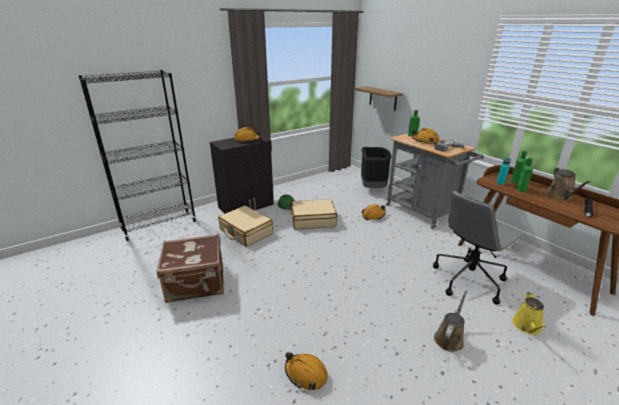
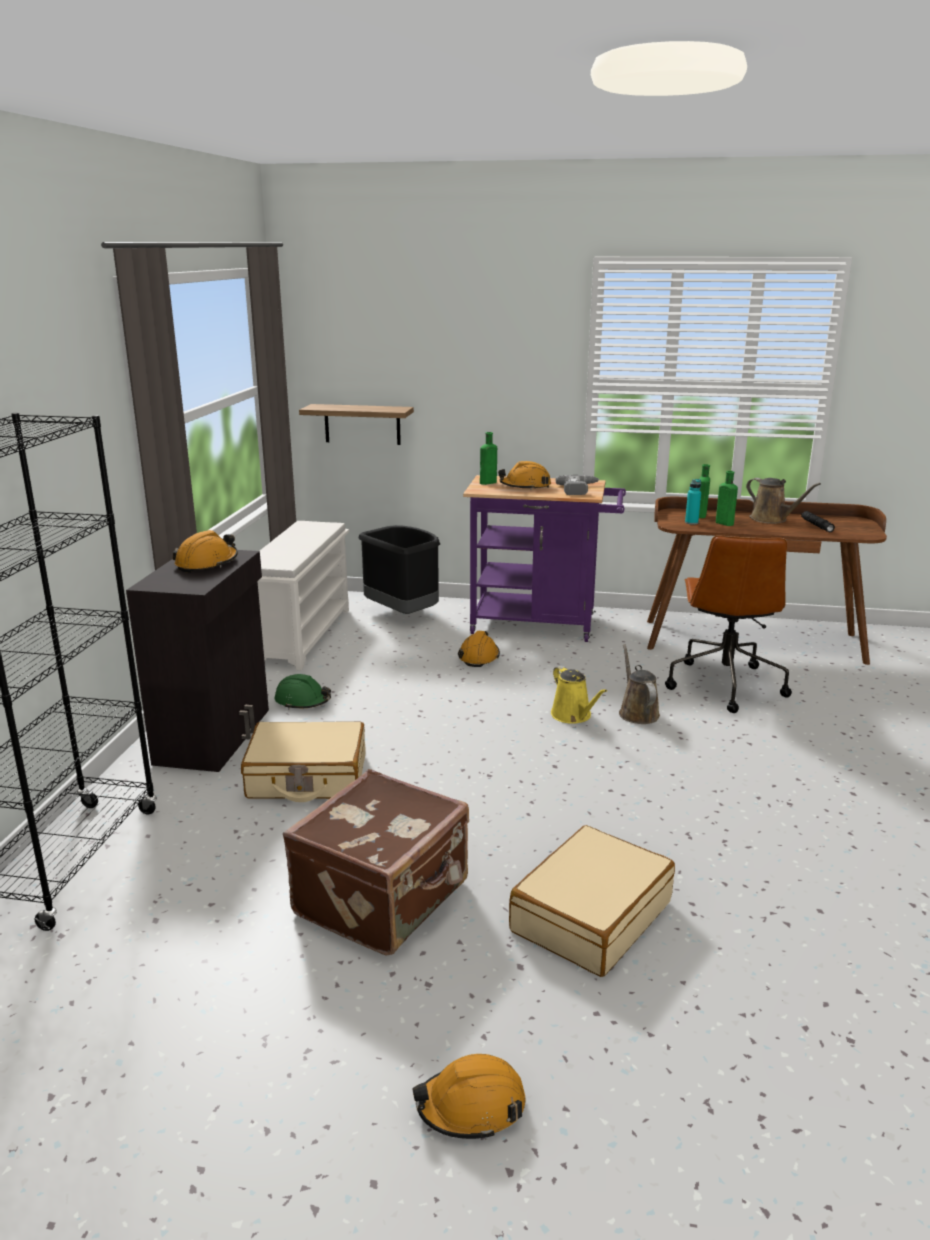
camera: 45 degrees left, 5 degrees down
orange hard hat [285,352,328,390] -> orange hard hat moved to [413,1054,525,1140]
beige suitcase [291,199,337,230] -> beige suitcase moved to [509,825,675,977]
grey cart [386,134,484,229] -> purple cart [463,475,626,642]
grey office chair [433,190,527,305] -> brown office chair [665,535,792,713]
brown watering can [434,291,467,352] -> brown watering can moved to [619,644,660,724]
yellow watering can [512,292,546,335] -> yellow watering can moved to [551,666,607,724]
none -> white shoe rack [257,521,349,670]

